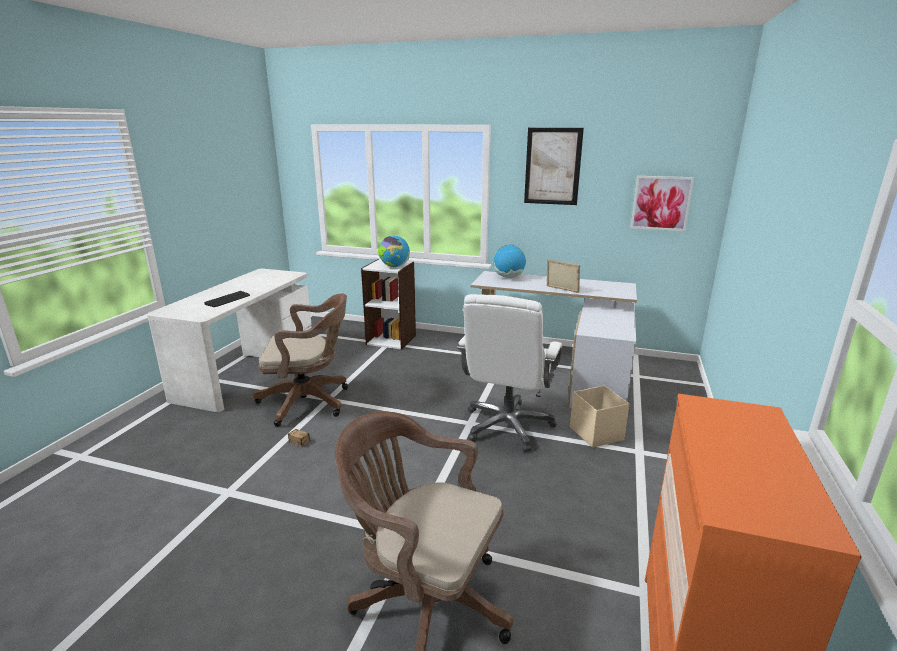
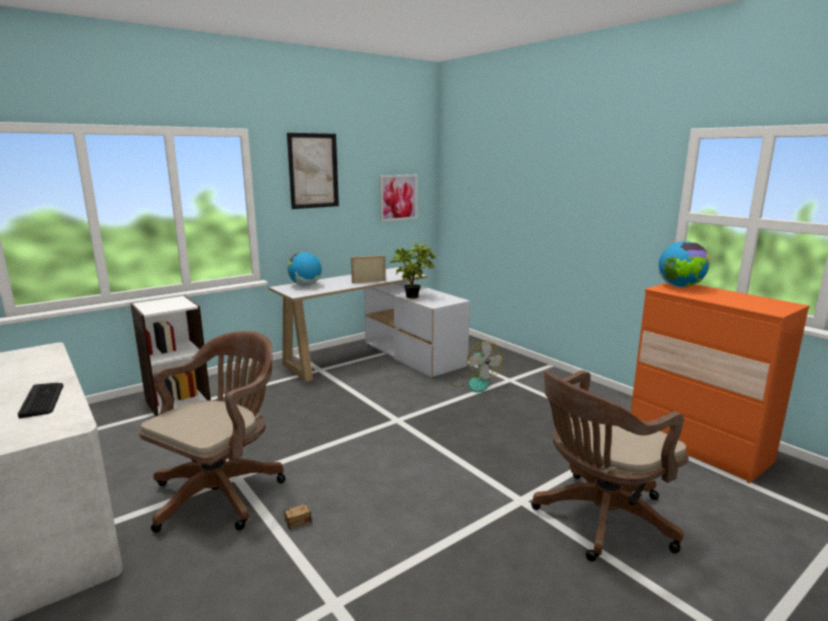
camera: 55 degrees left, 5 degrees down
globe [378,236,410,267] -> globe moved to [659,241,710,288]
white office chair [457,294,562,452] -> none
beige storage box [570,386,630,448] -> fan [451,340,503,392]
none -> potted plant [389,241,436,299]

